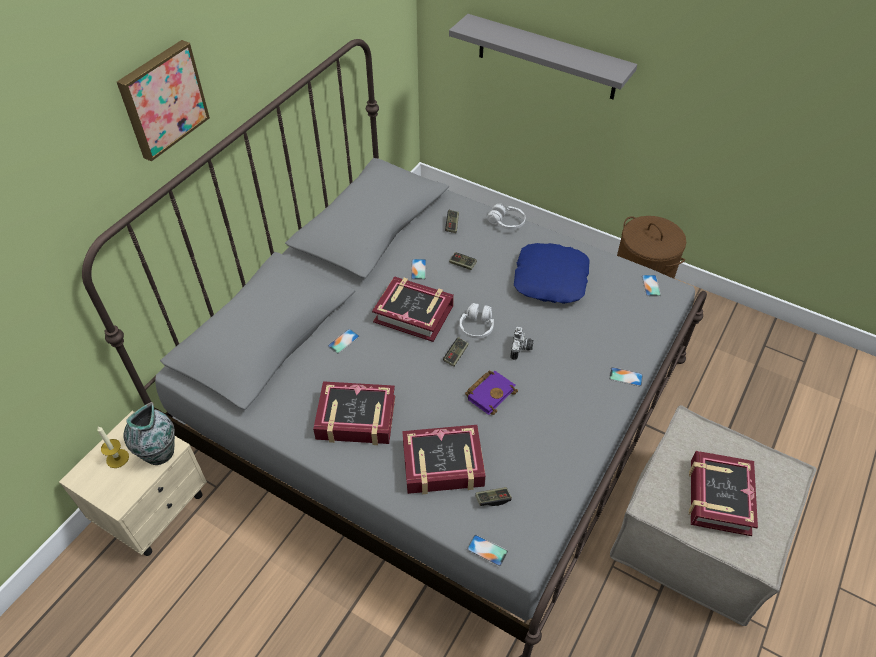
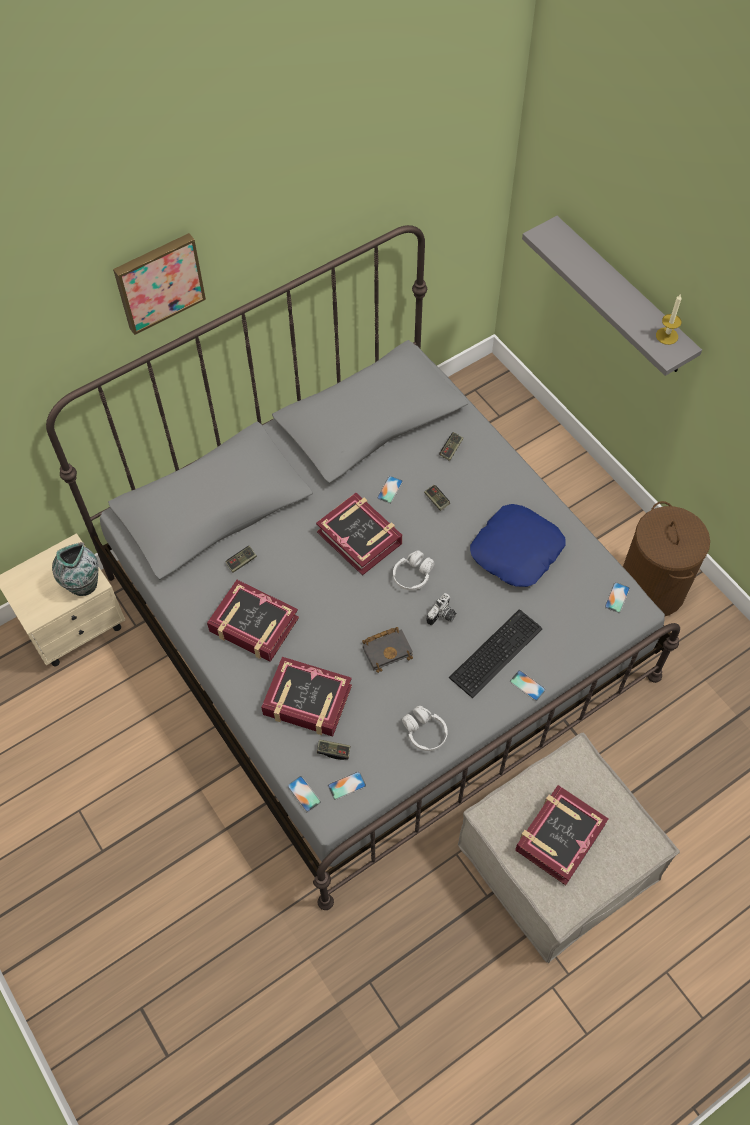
camera: 25 degrees right, 10 degrees up
candle [97,426,129,468] -> candle moved to [656,295,682,345]
phone [328,329,359,354] -> phone moved to [328,771,366,800]
game controller [443,337,469,367] -> game controller moved to [226,546,257,573]
purple book [465,370,518,415] -> black book [362,627,413,673]
white headphones [488,204,526,229] -> white headphones moved to [402,706,448,751]
none -> keyboard [449,610,542,698]

